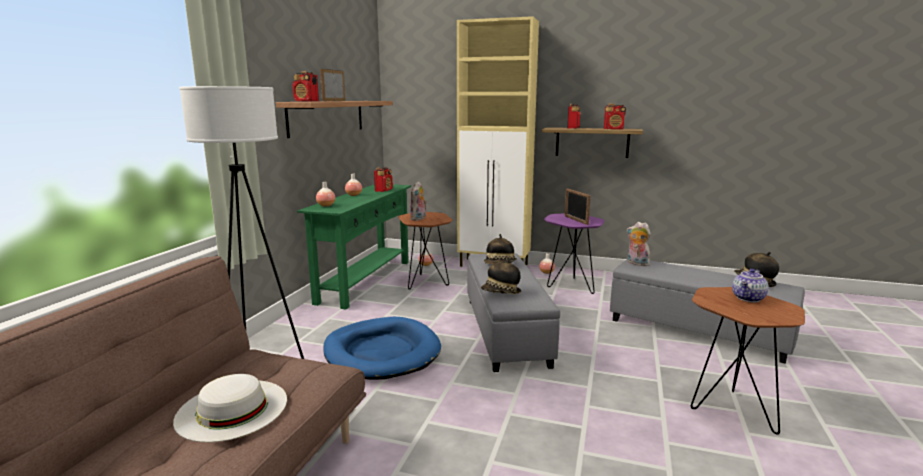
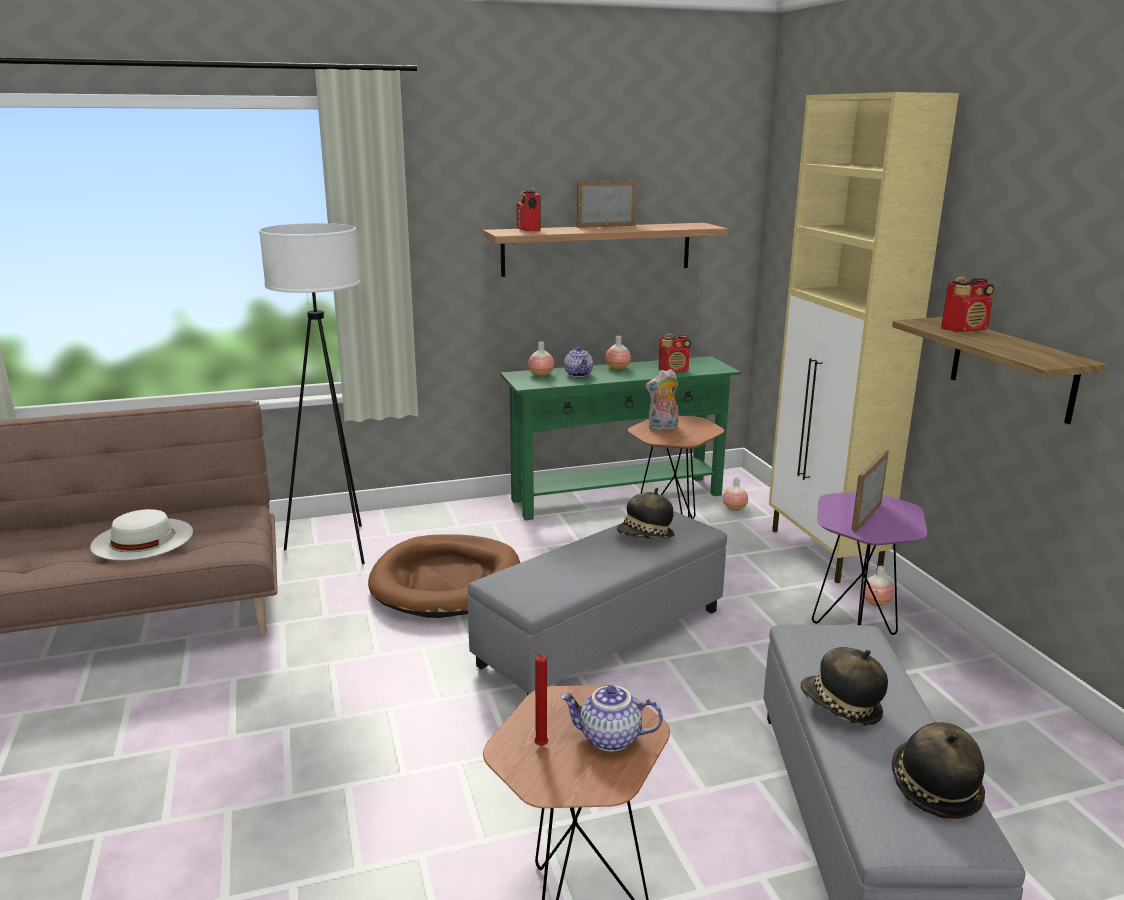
camera: 55 degrees right, 5 degrees up
blue dog bed [323,317,441,380] -> brown dog bed [368,534,520,618]
hat [481,258,521,294] -> hat moved to [800,647,888,726]
radio [604,104,626,130] -> none
plush toy [626,222,651,266] -> none
none -> red candle [529,647,548,746]
none -> teapot [564,347,593,377]

